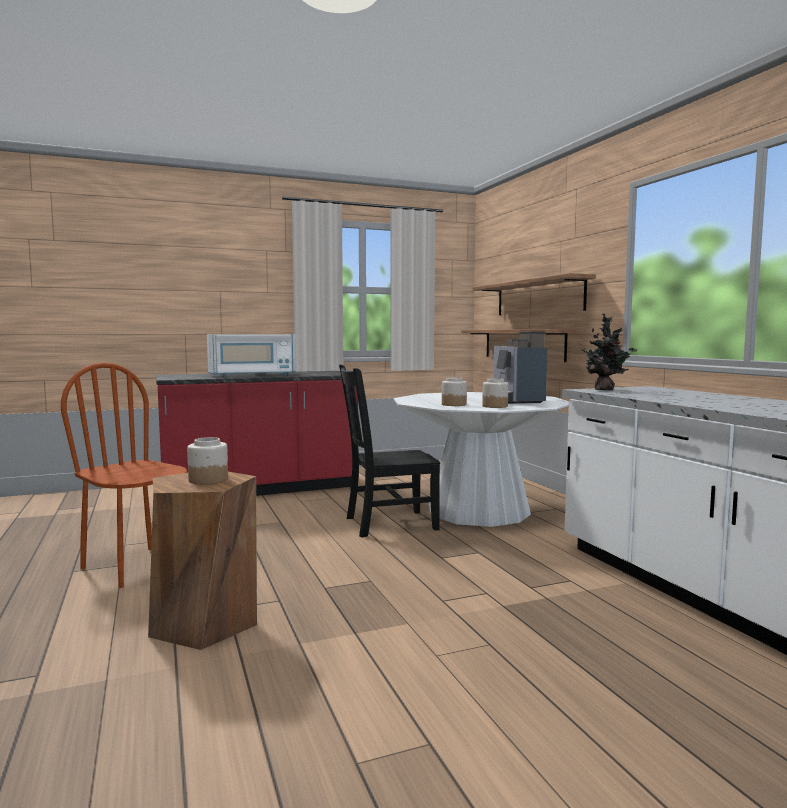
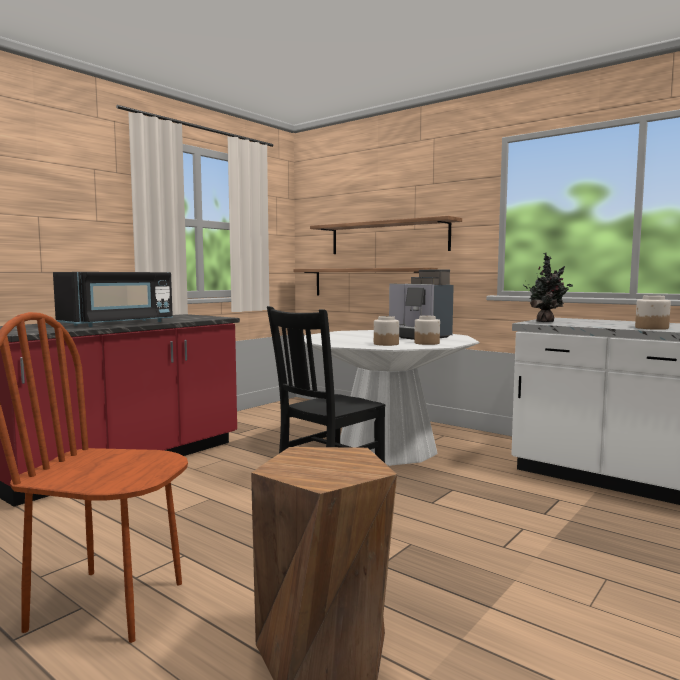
camera: 30 degrees left, 0 degrees up
jar [187,437,228,485] -> jar moved to [635,295,671,330]
white microwave [207,334,296,377] -> black microwave [53,272,173,327]

